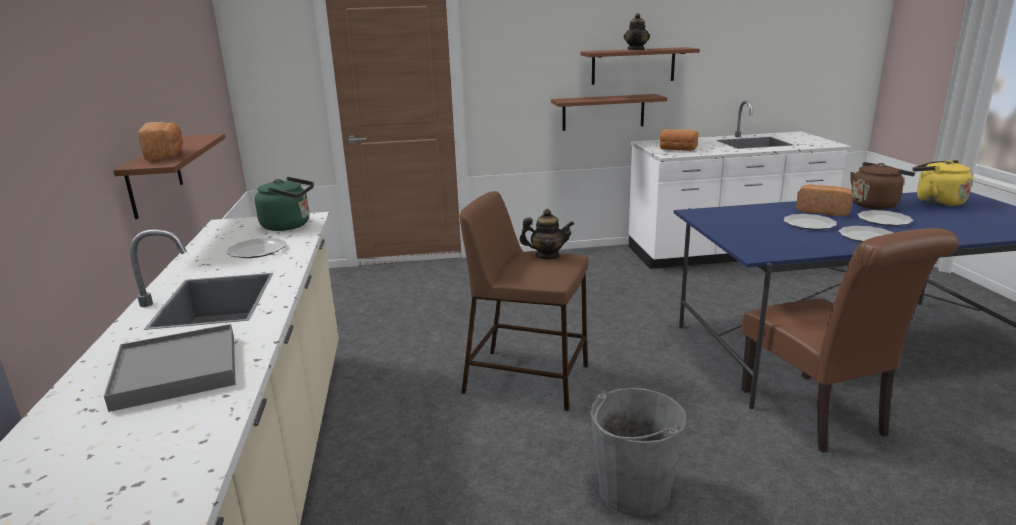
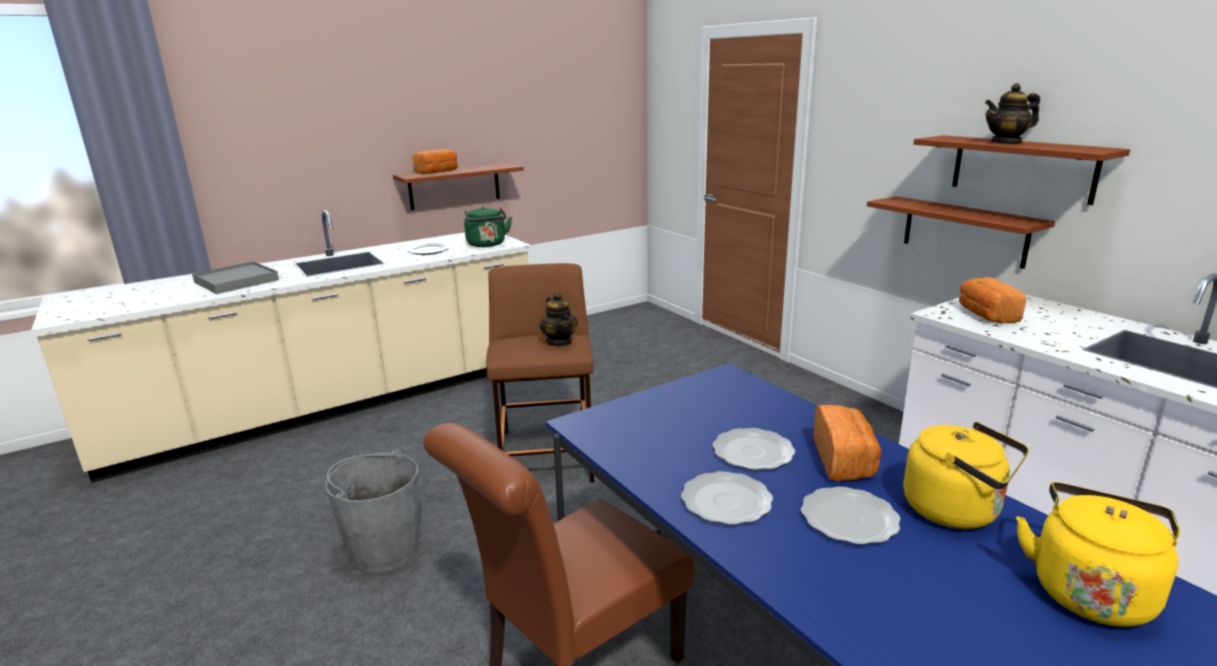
camera: 65 degrees right, 0 degrees up
brown kettle [850,162,915,209] -> yellow kettle [903,422,1029,529]

